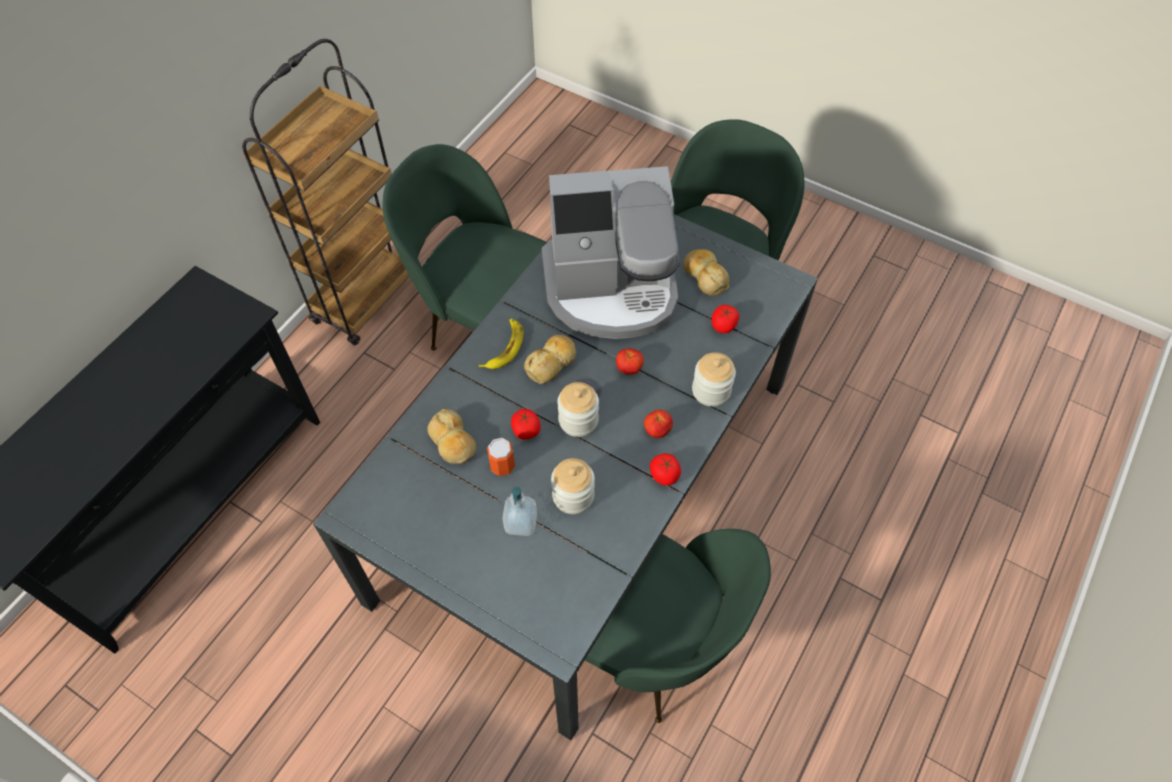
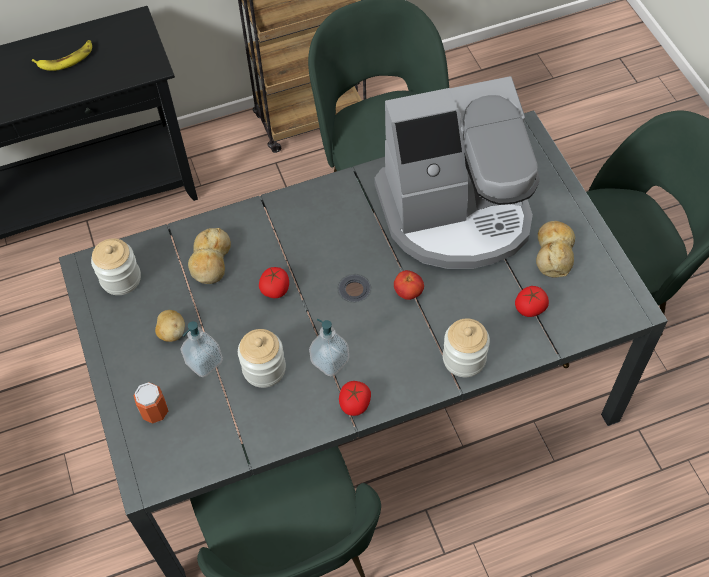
camera: 40 degrees right, 0 degrees up
banana [479,319,523,369] -> banana moved to [32,40,92,71]
can [487,438,515,476] -> can moved to [134,382,168,424]
bread [524,335,576,384] -> none
coffee machine [542,166,680,339] -> coffee machine turned 45 degrees counterclockwise [374,76,540,269]
jar [557,382,599,437] -> jar moved to [91,238,141,295]
tomato [644,410,673,438] -> none
none -> potato [155,310,185,342]
none -> soap dispenser [309,319,349,376]

